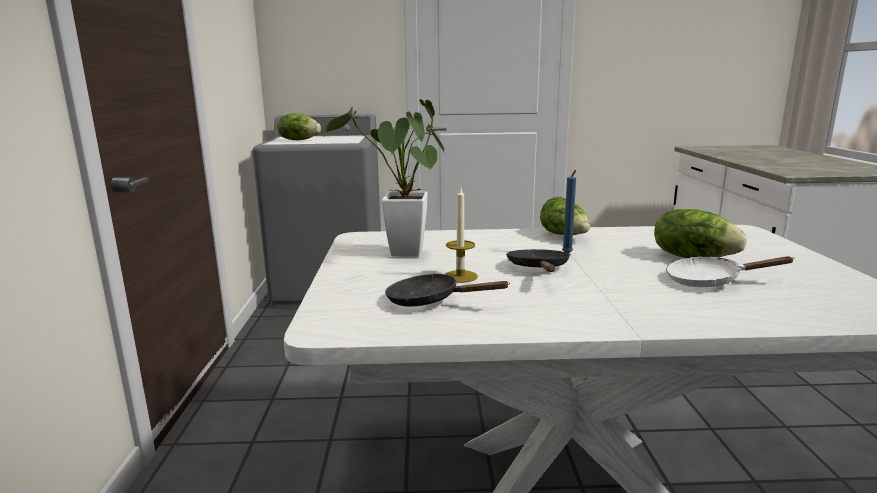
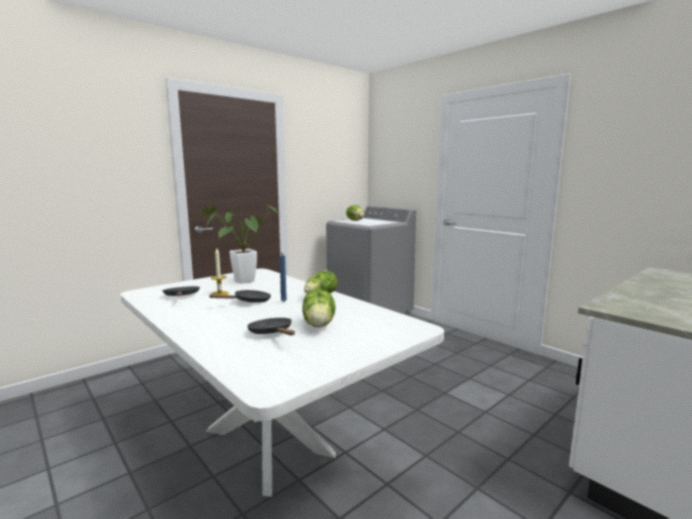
camera: 50 degrees right, 5 degrees down
white frying pan [666,256,795,287] -> black frying pan [247,318,295,335]

